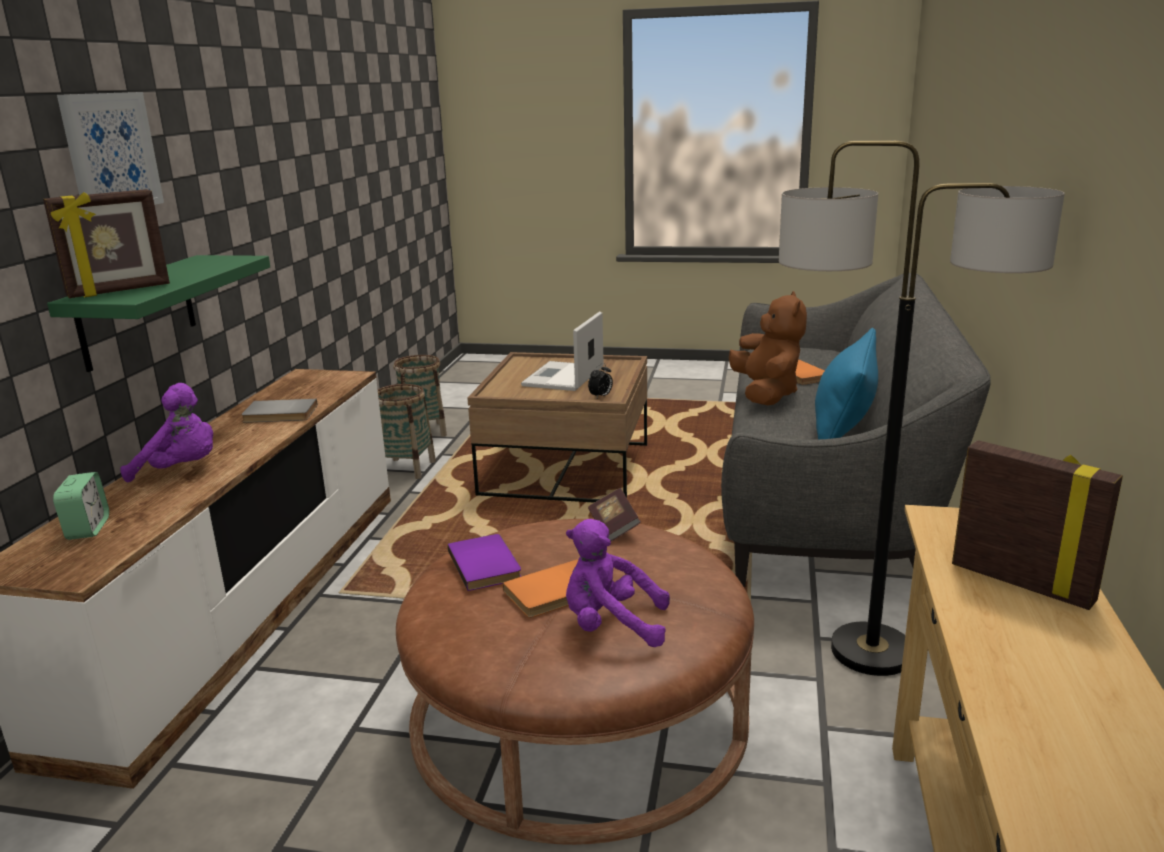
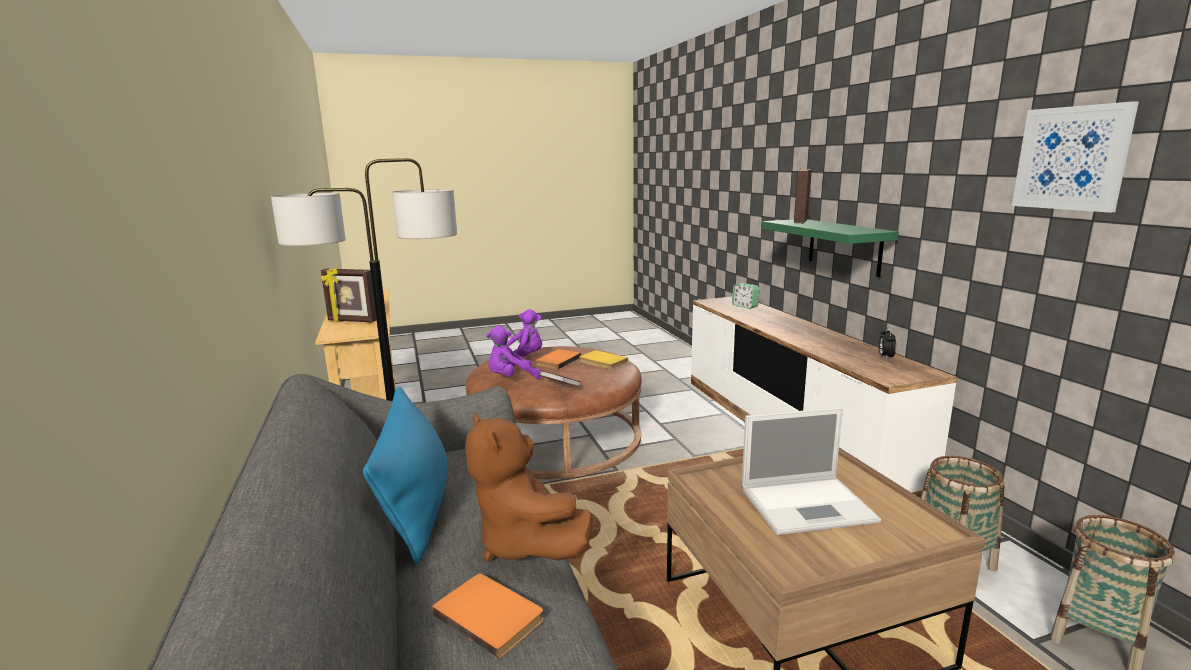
camera: 150 degrees right, 5 degrees down
picture [57,92,164,205] -> picture moved to [1012,101,1139,213]
purple plush toy [120,383,213,482] -> purple plush toy moved to [486,326,541,379]
grey book [241,399,318,423] -> none
purple book [448,534,521,591] -> yellow book [579,350,628,369]
laptop [521,312,604,391] -> laptop turned 90 degrees clockwise [742,407,881,535]
alarm clock [588,363,613,398] -> alarm clock moved to [879,327,896,360]

